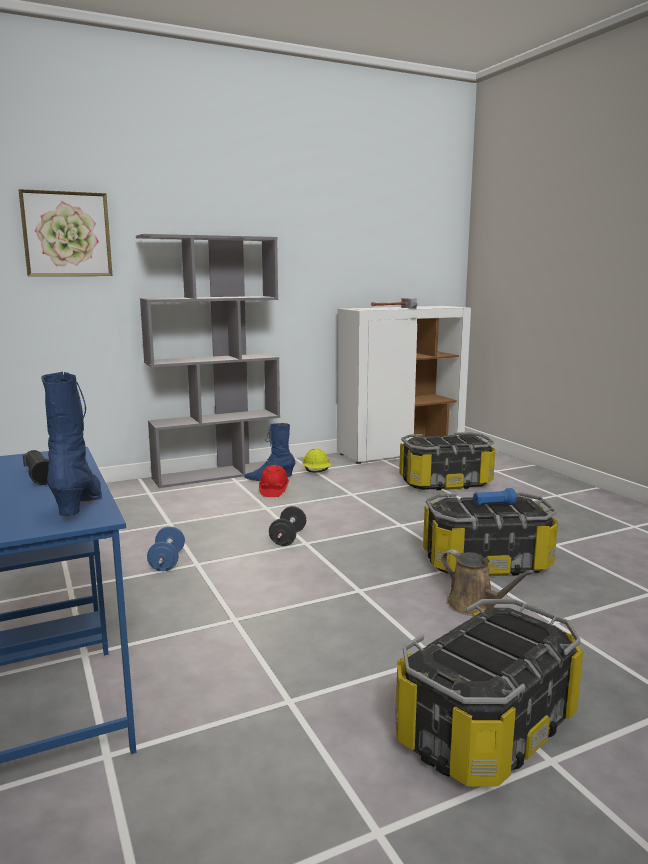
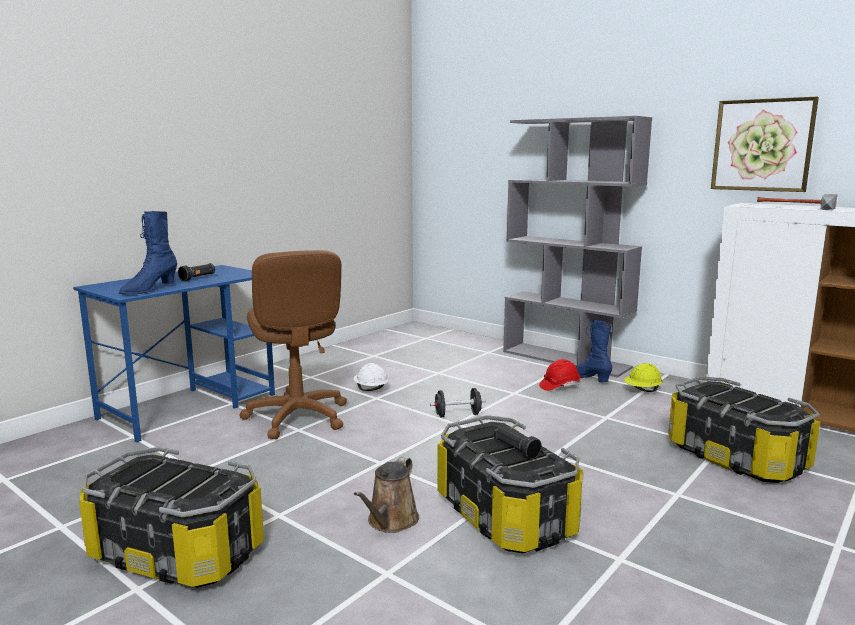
camera: 65 degrees right, 0 degrees up
picture [19,189,113,276] -> picture moved to [711,96,819,192]
blue boot [41,372,102,516] -> blue boot turned 150 degrees clockwise [119,211,177,295]
blue dumbbell [147,527,185,571] -> white hard hat [354,363,388,391]
blue flashlight [473,488,516,505] -> black flashlight [494,425,542,459]
none -> brown office chair [239,250,347,439]

